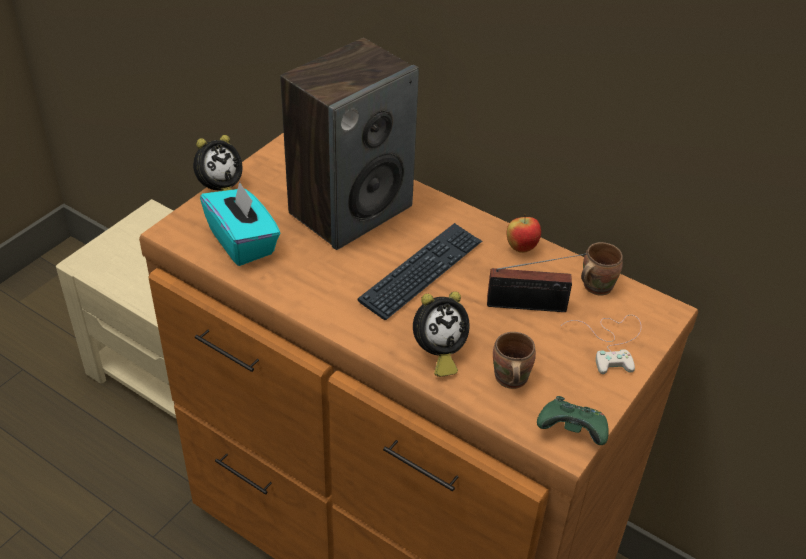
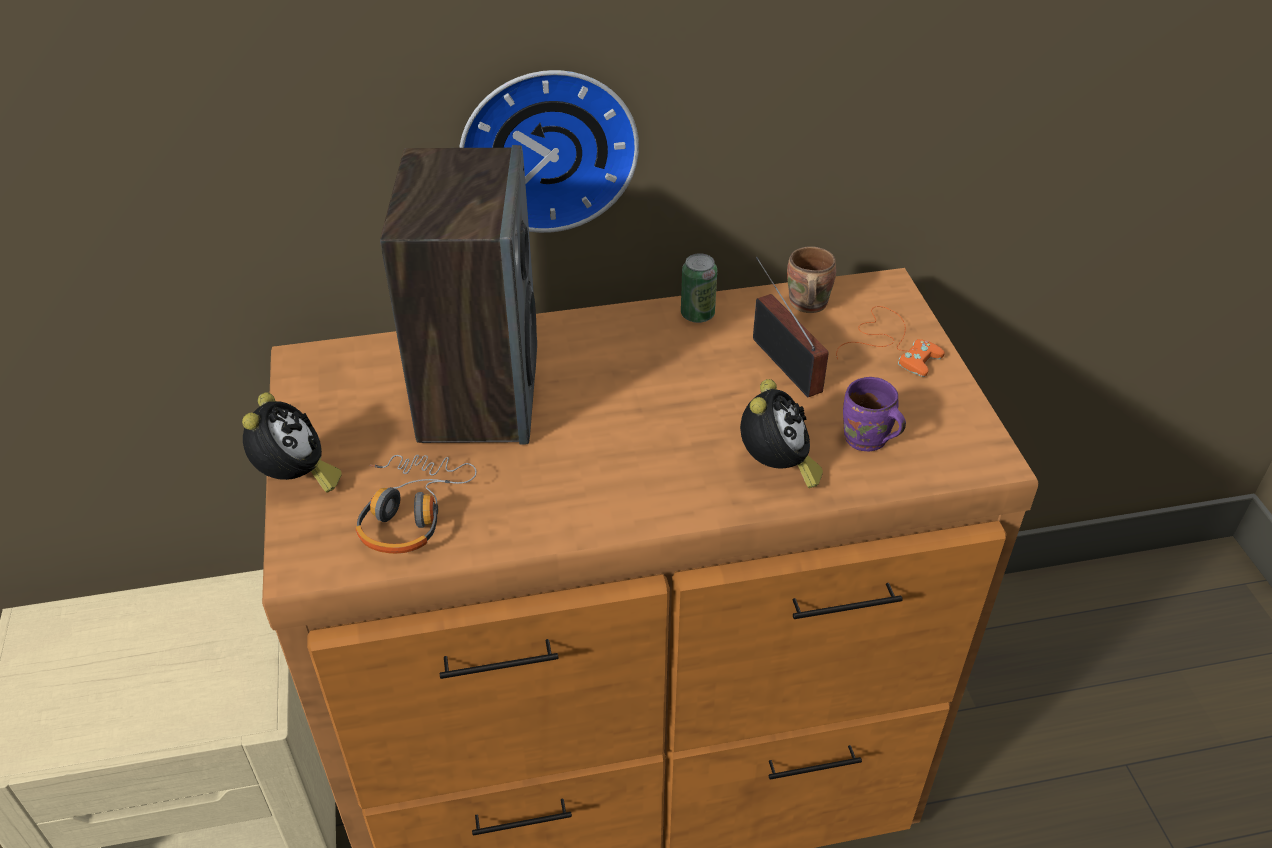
camera: 45 degrees left, 0 degrees up
turquoise tissue box [200,181,280,266] -> headphones [356,455,477,554]
keyboard [358,223,482,320] -> none
radio [487,253,587,312] -> radio turned 75 degrees counterclockwise [753,257,829,397]
brown mug [493,332,536,389] -> purple mug [843,377,906,451]
apple [507,214,541,253] -> can [681,253,717,323]
green game controller [537,396,609,445] -> none
white game controller [561,315,641,374] -> orange game controller [836,306,945,377]
none -> wall clock [459,70,639,233]

